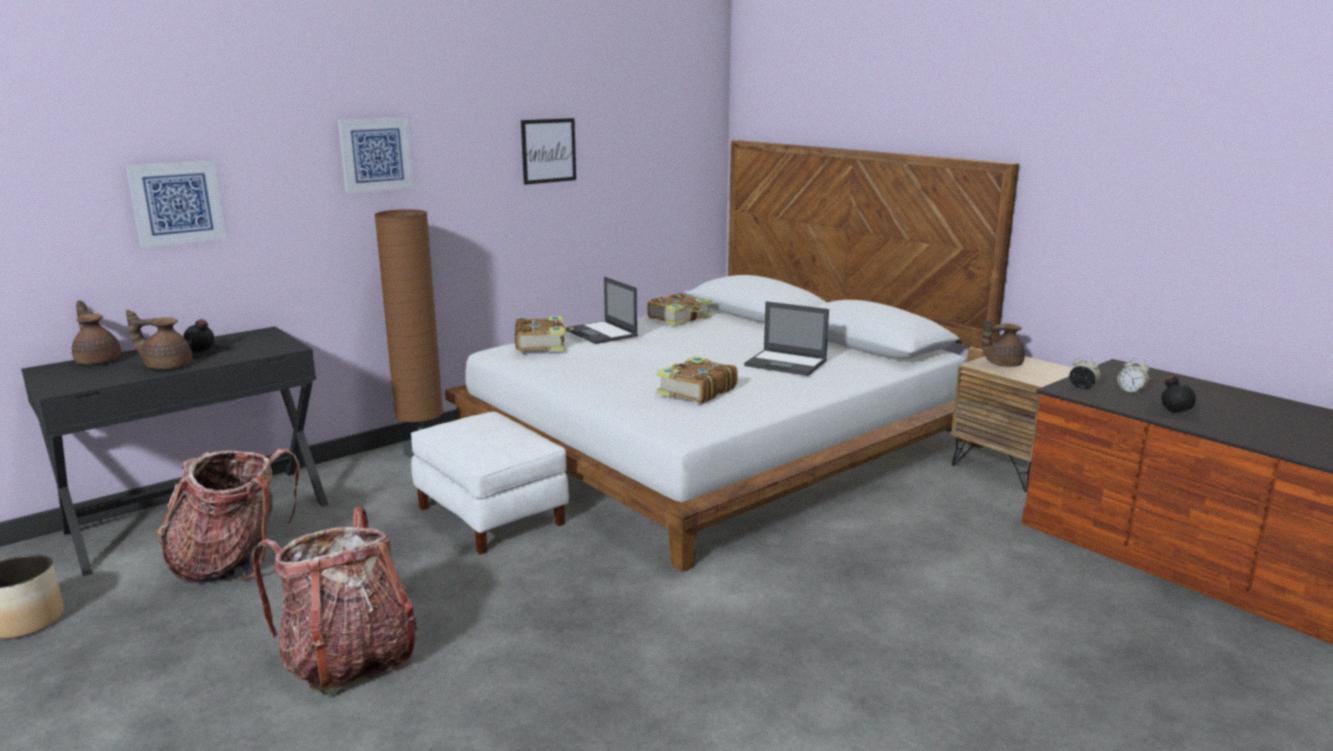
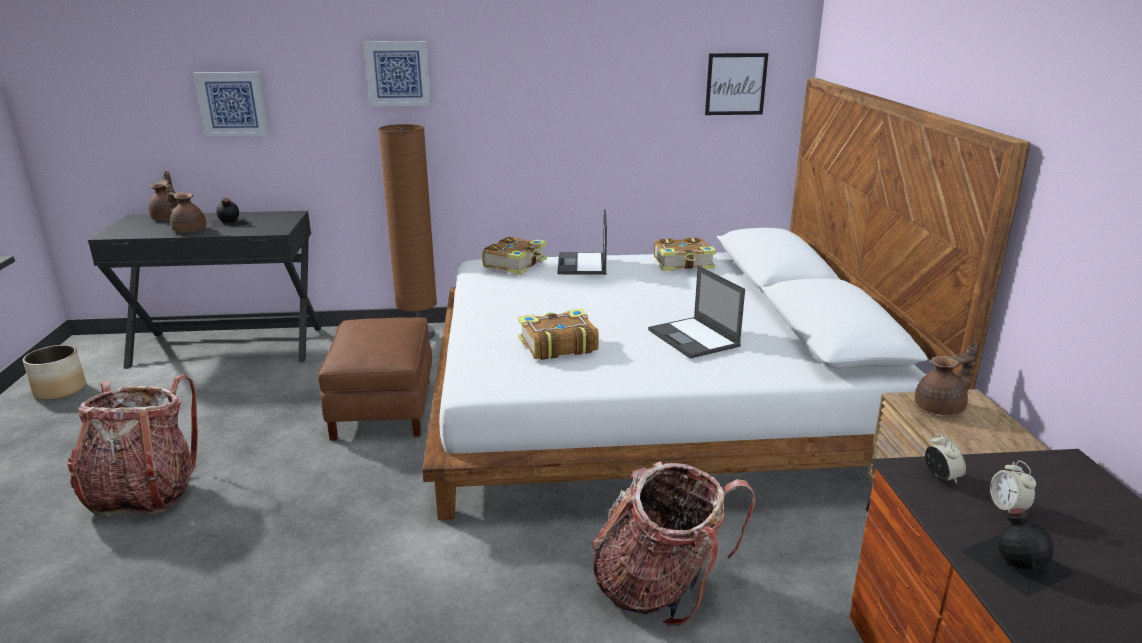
camera: 35 degrees right, 5 degrees up
backpack [156,449,299,585] -> backpack moved to [591,461,756,626]
white ottoman [411,411,569,555] -> brown ottoman [318,318,432,441]
picture [521,118,576,185] -> picture moved to [705,53,768,115]
brown teapot [982,319,1025,367] -> brown teapot turned 135 degrees clockwise [915,342,979,415]

